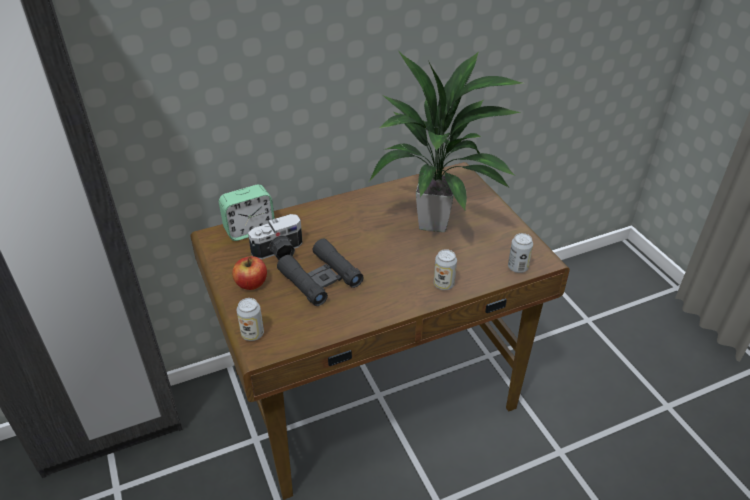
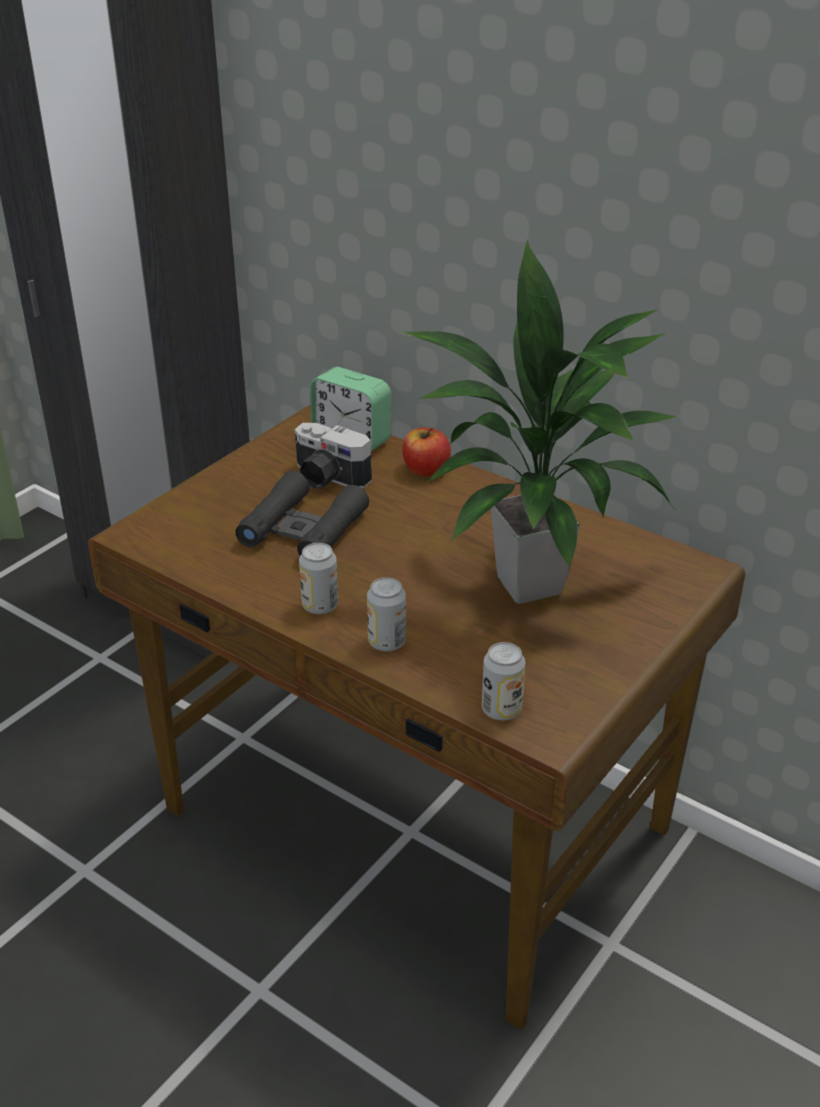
camera: 60 degrees right, 5 degrees down
apple [232,256,267,290] -> apple moved to [402,427,451,476]
can [237,298,264,341] -> can moved to [299,543,338,615]

